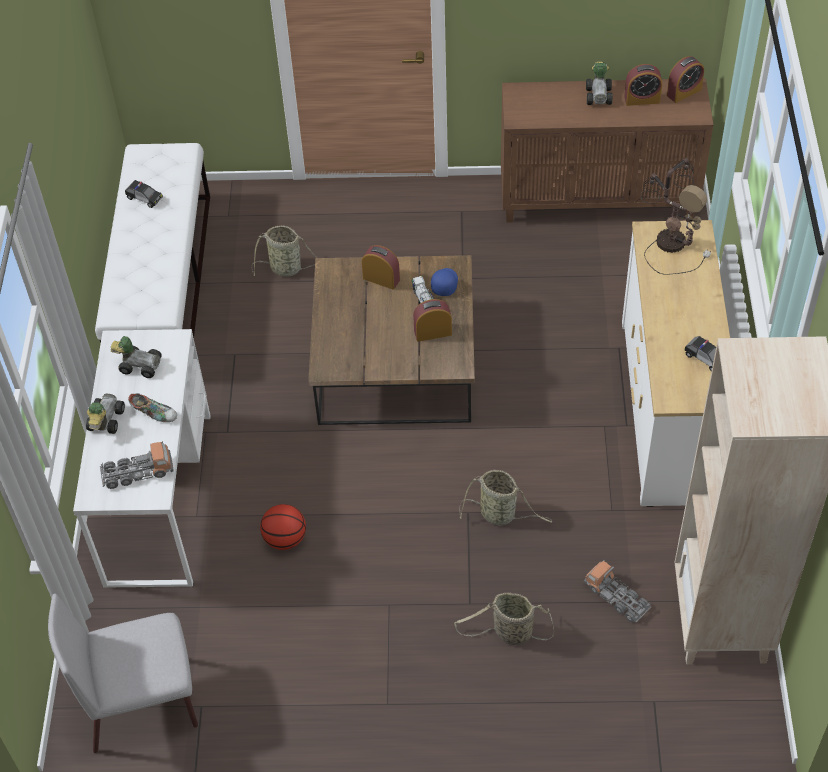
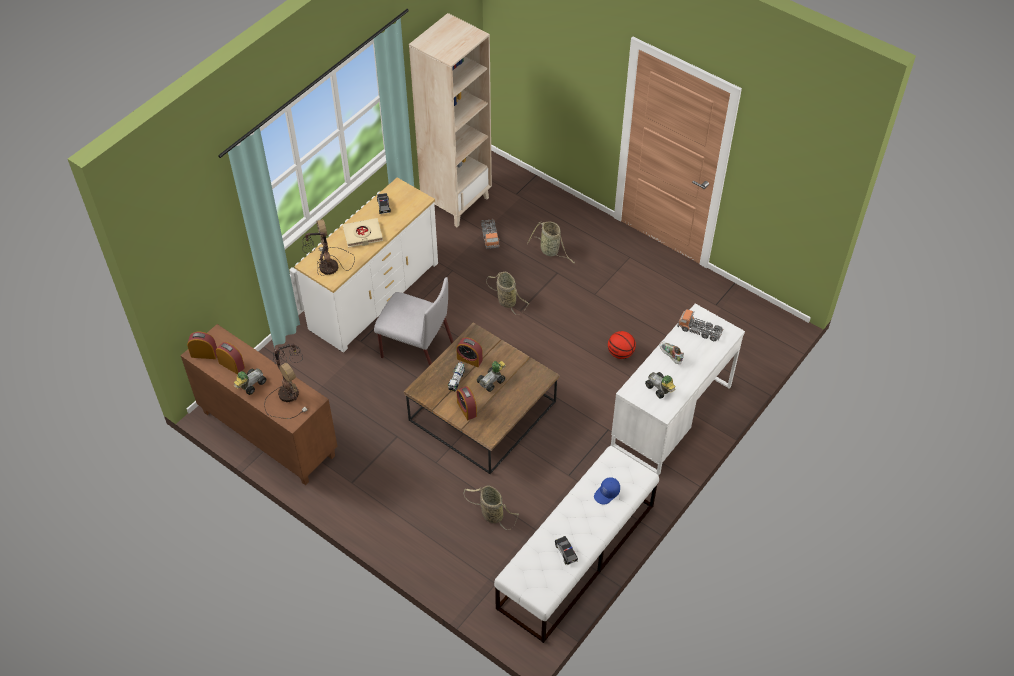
camera: 145 degrees left, 0 degrees up
grey chair [48,593,198,753] -> grey chair moved to [374,277,454,366]
toy car [86,394,125,434] -> toy car moved to [477,361,506,392]
blue cap [431,268,458,296] -> blue cap moved to [594,477,620,505]
none -> table lamp [264,343,308,419]
none -> beige book [343,218,383,248]

